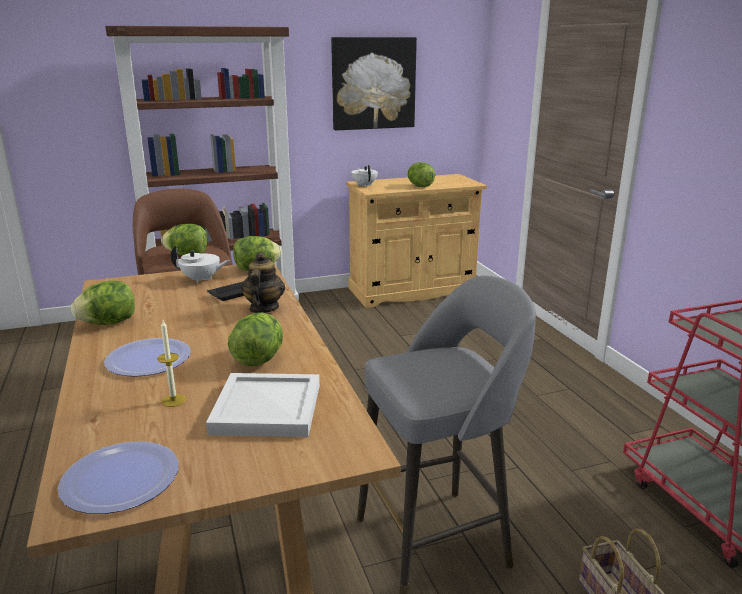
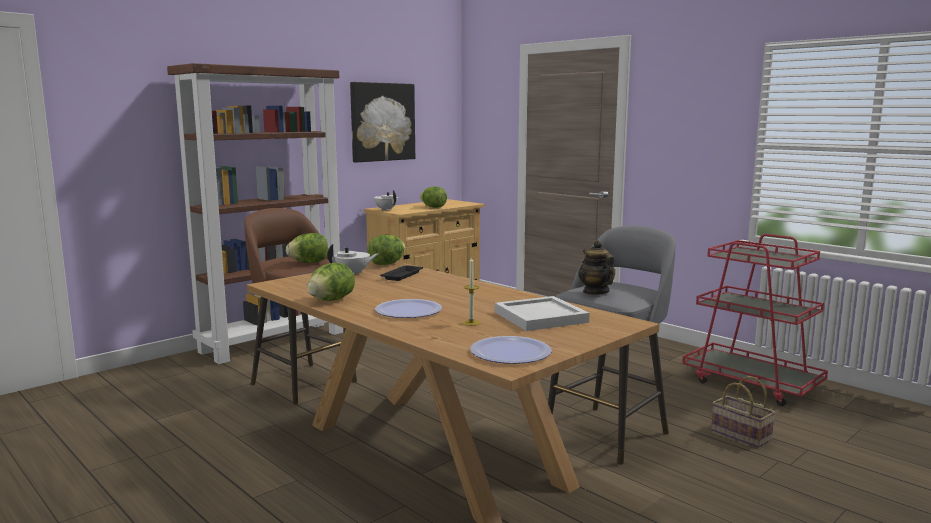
camera: 25 degrees left, 10 degrees down
lettuce [228,312,283,366] -> none
teapot [241,252,285,313] -> teapot moved to [578,241,615,295]

